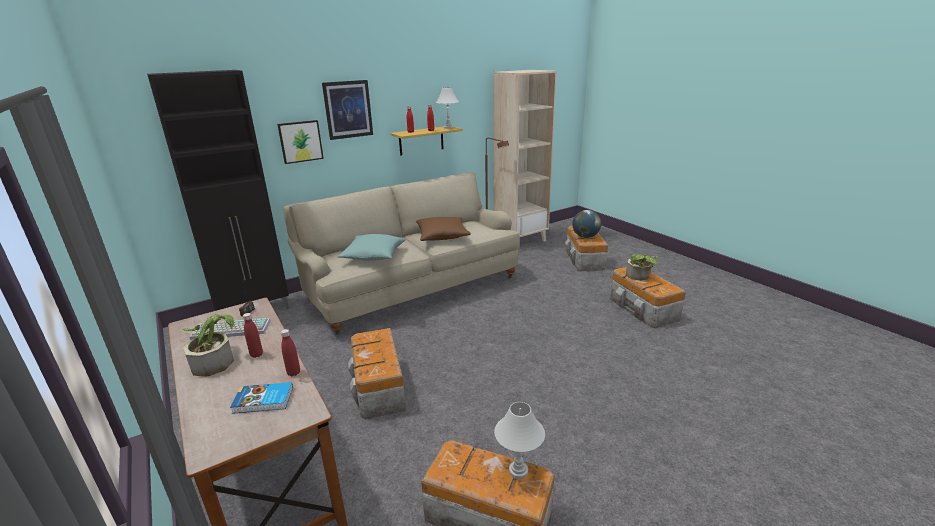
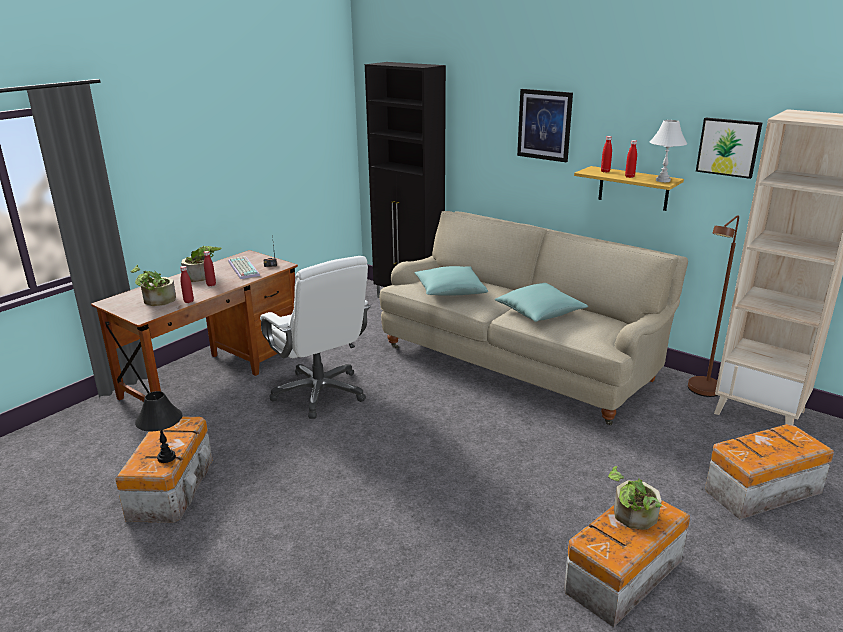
camera: 70 degrees right, 0 degrees up
book [230,382,293,414] -> potted plant [130,265,176,306]
picture [277,120,324,164] -> picture moved to [696,118,763,179]
storage box [348,328,406,419] -> white office chair [260,256,371,419]
brown pillow [416,217,471,241] -> turquoise pillow [495,283,588,322]
white table lamp [494,402,545,479] -> black table lamp [135,391,182,463]
globe [572,210,601,238] -> none

